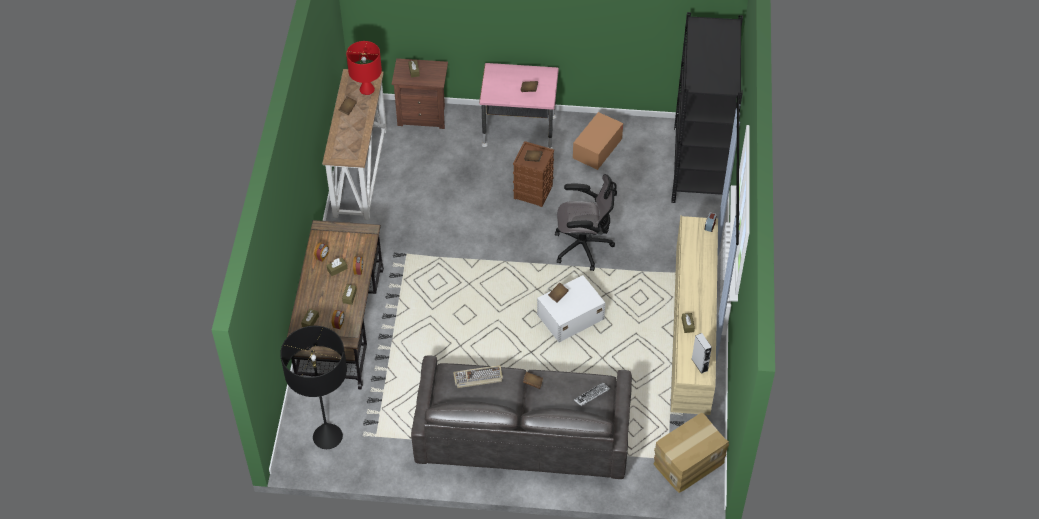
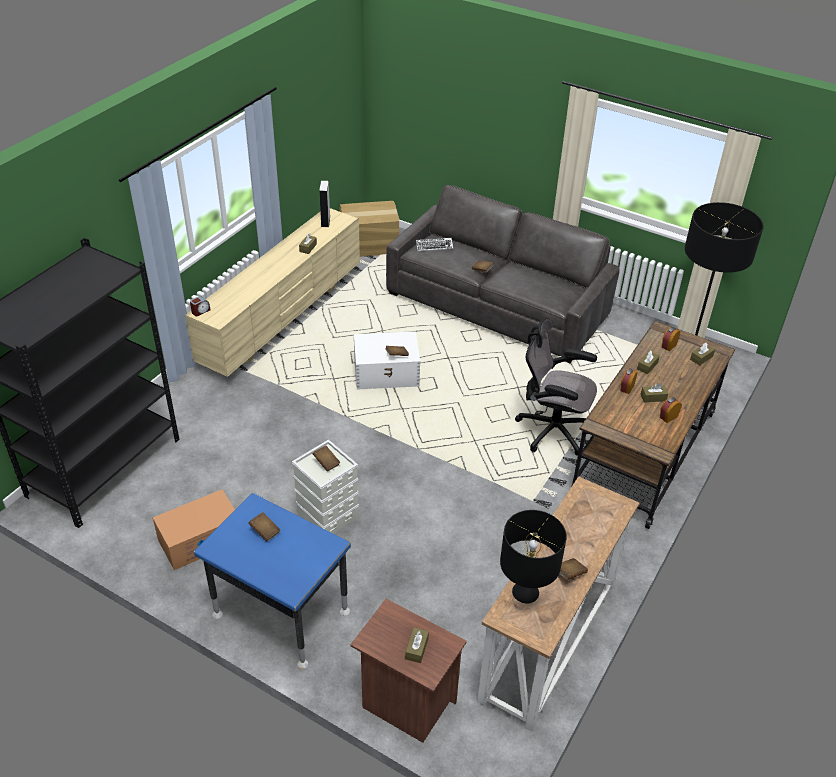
camera: 155 degrees left, 10 degrees down
red table lamp [346,41,382,95] -> black table lamp [500,510,567,603]
keyboard [453,365,503,388] -> none
pink desk [479,63,559,149] -> blue desk [194,493,351,669]
brown storage box [513,141,554,207] -> grey storage box [292,439,359,534]
office chair [555,174,617,271] -> office chair moved to [515,318,597,456]

